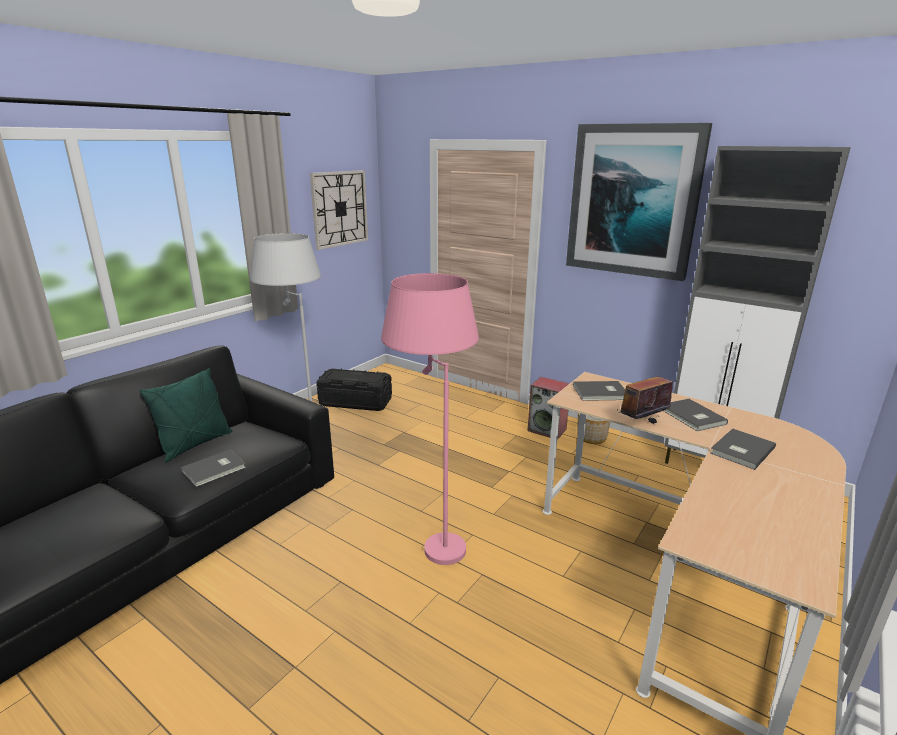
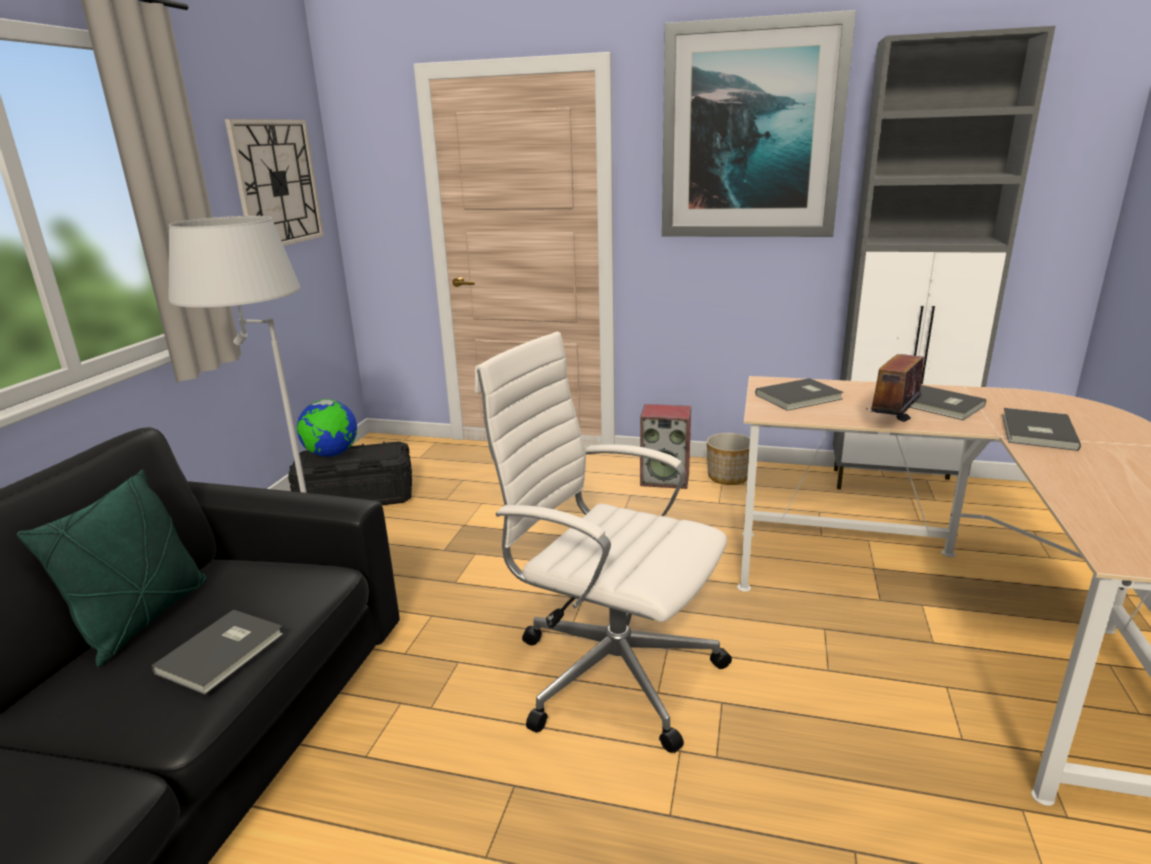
camera: 20 degrees left, 0 degrees up
pink floor lamp [381,273,479,565] -> white office chair [475,332,732,753]
none -> globe [297,399,357,457]

